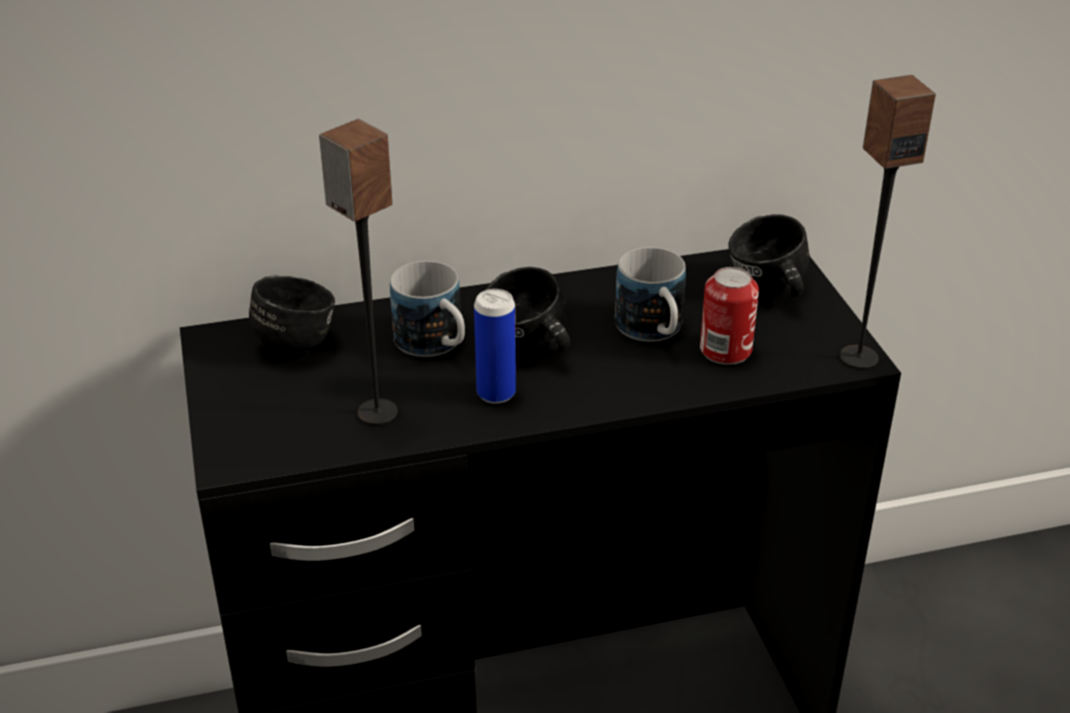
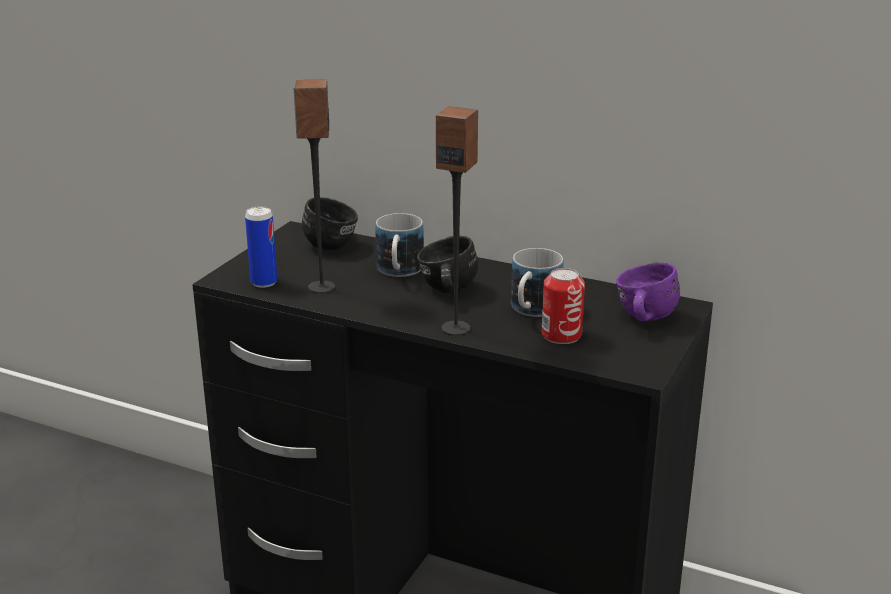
camera: 40 degrees right, 10 degrees down
can [474,289,516,404] -> can moved to [245,207,277,288]
black mug [728,214,809,297] -> purple mug [616,262,680,321]
speaker [840,75,936,369] -> speaker moved to [436,106,478,335]

